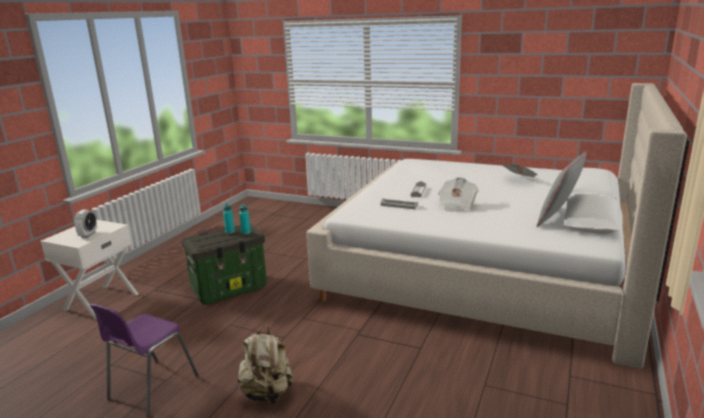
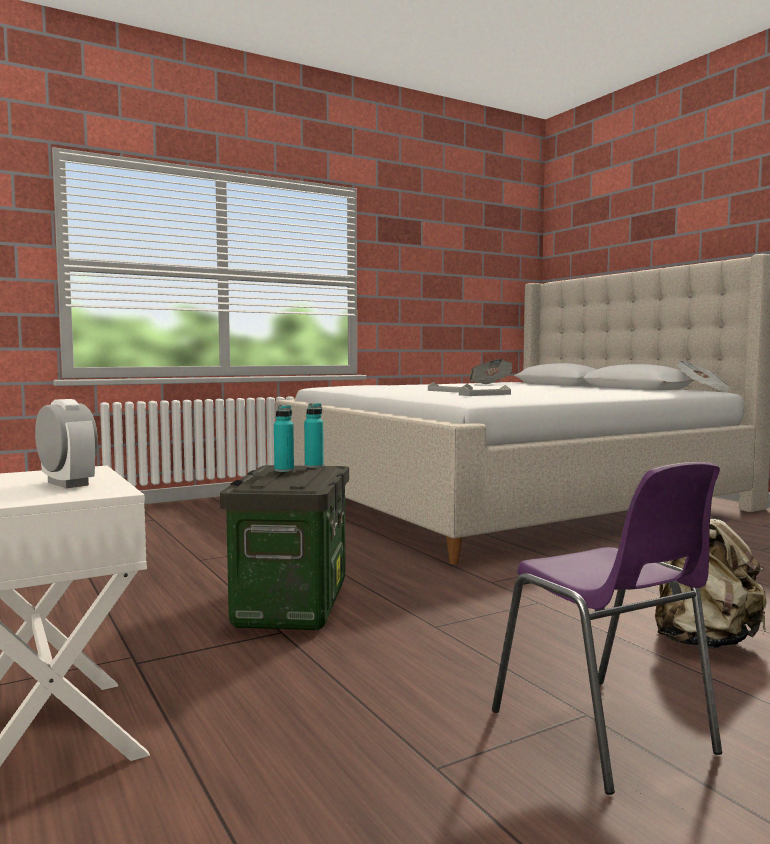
camera: 55 degrees left, 15 degrees down
newspaper [438,177,479,212] -> newspaper moved to [677,360,732,392]
grey pillow [537,152,587,227] -> none

